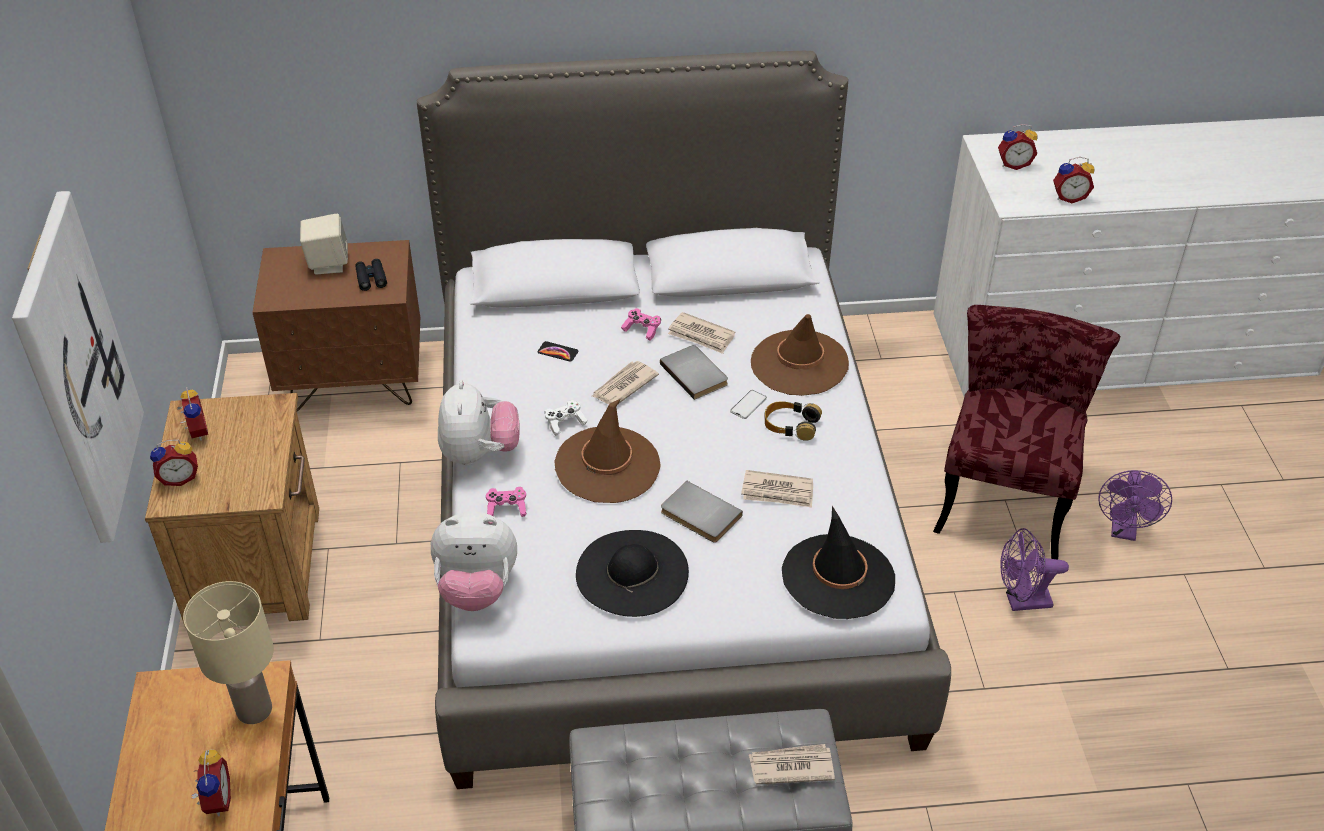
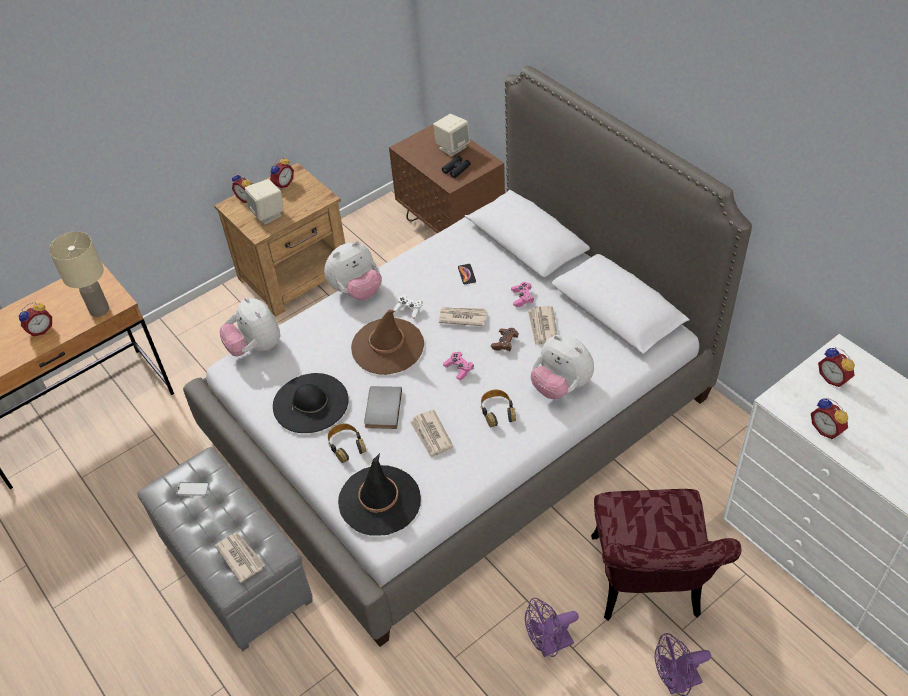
camera: 60 degrees right, 5 degrees up
picture [12,191,144,543] -> none
pink game controller [486,487,527,517] -> pink game controller moved to [443,352,474,380]
grey book [660,345,728,400] -> brown game controller [491,328,519,351]
phone [730,390,767,419] -> phone moved to [176,482,209,496]
brown hat [751,314,849,396] -> plush toy [531,335,594,399]
red chair [933,305,1120,560] -> red chair turned 105 degrees clockwise [591,489,742,621]
purple fan [1000,528,1069,611] -> purple fan turned 75 degrees counterclockwise [525,598,579,657]
none -> beige speaker [245,179,284,224]
none -> headphones [328,423,367,463]

